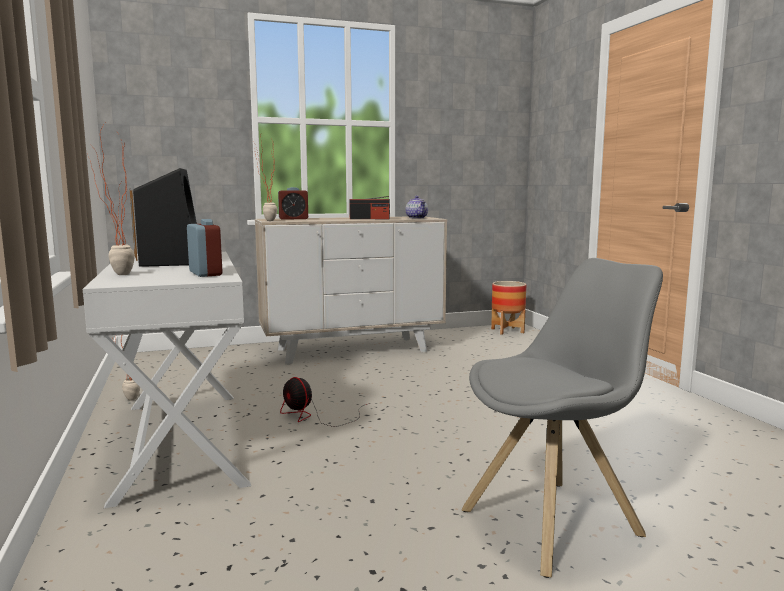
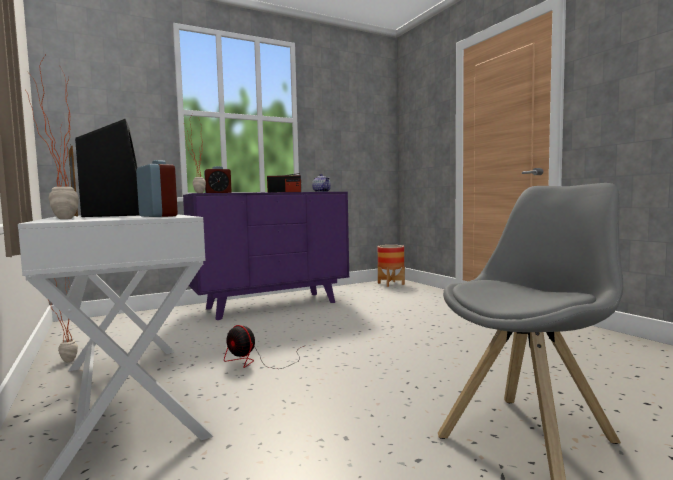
camera: 10 degrees left, 5 degrees down
white dresser [255,217,447,365] -> purple dresser [183,192,349,320]

